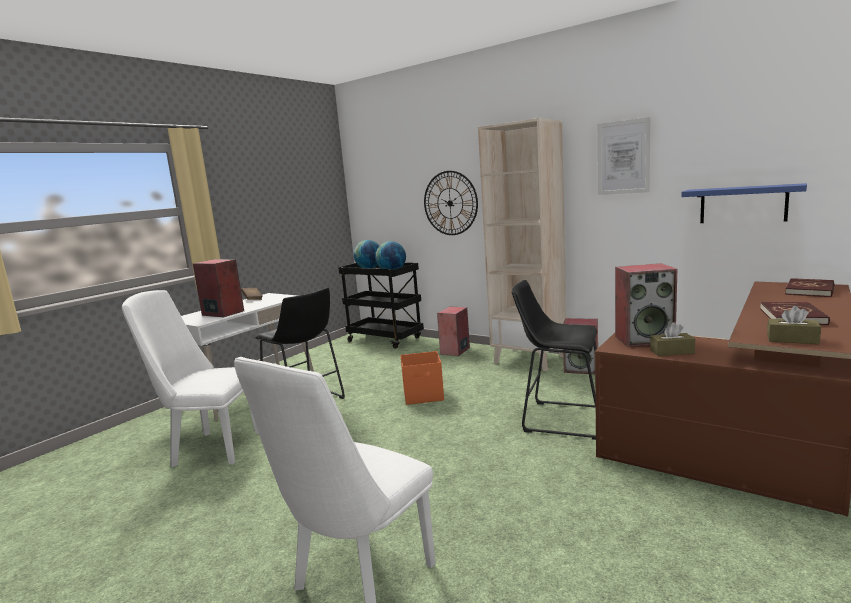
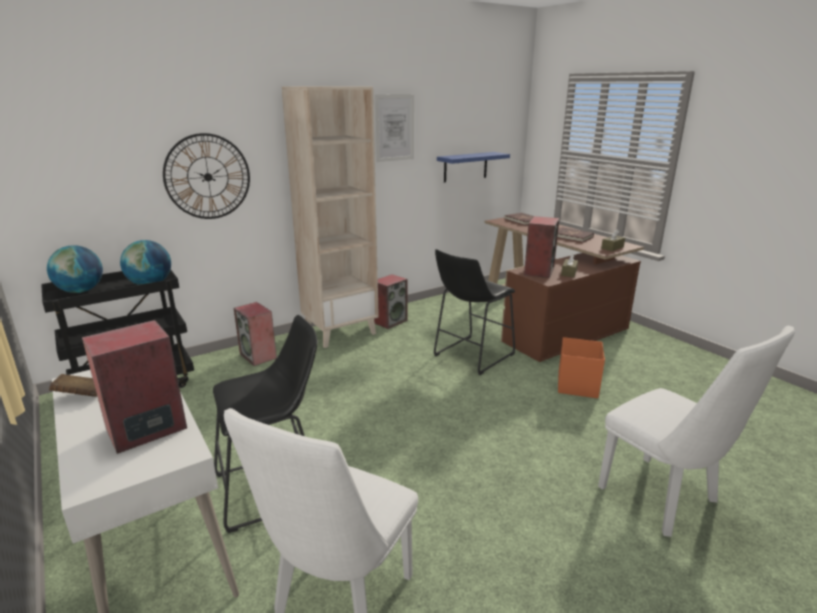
camera: 70 degrees left, 10 degrees up
orange storage box [400,351,444,405] -> orange storage box moved to [558,337,605,398]

